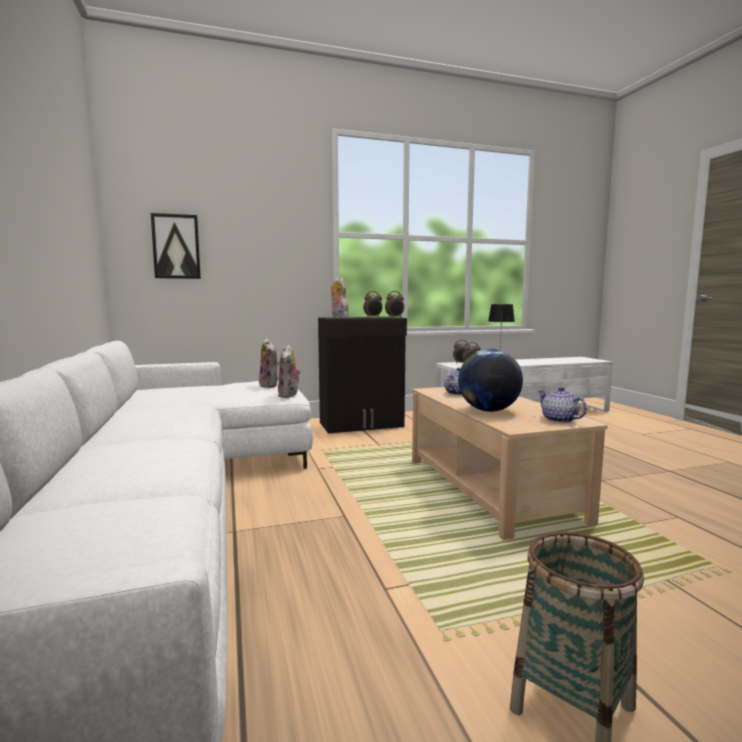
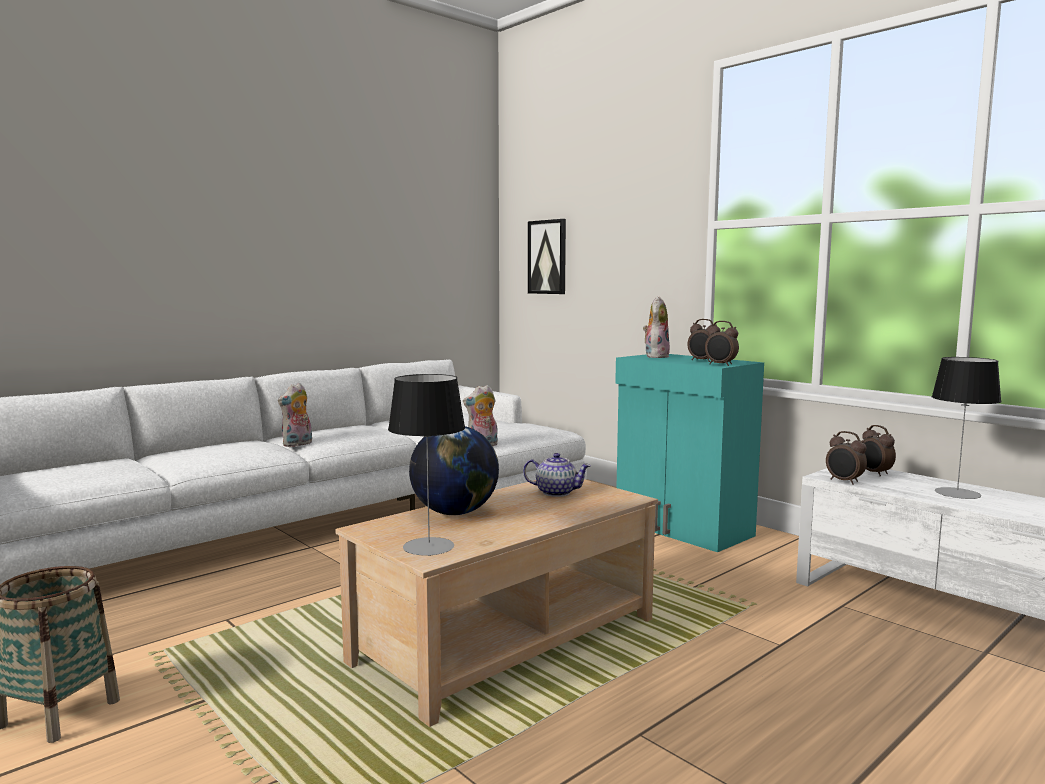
camera: 65 degrees right, 0 degrees up
plush toy [259,338,280,388] -> plush toy moved to [278,383,312,447]
black cabinet [318,317,407,433] -> turquoise cabinet [615,354,764,552]
teapot [538,387,587,423] -> table lamp [388,374,465,556]

